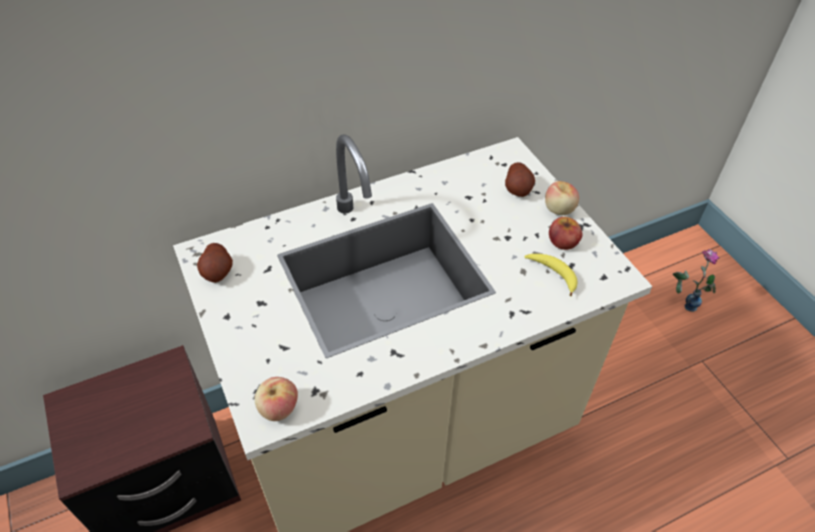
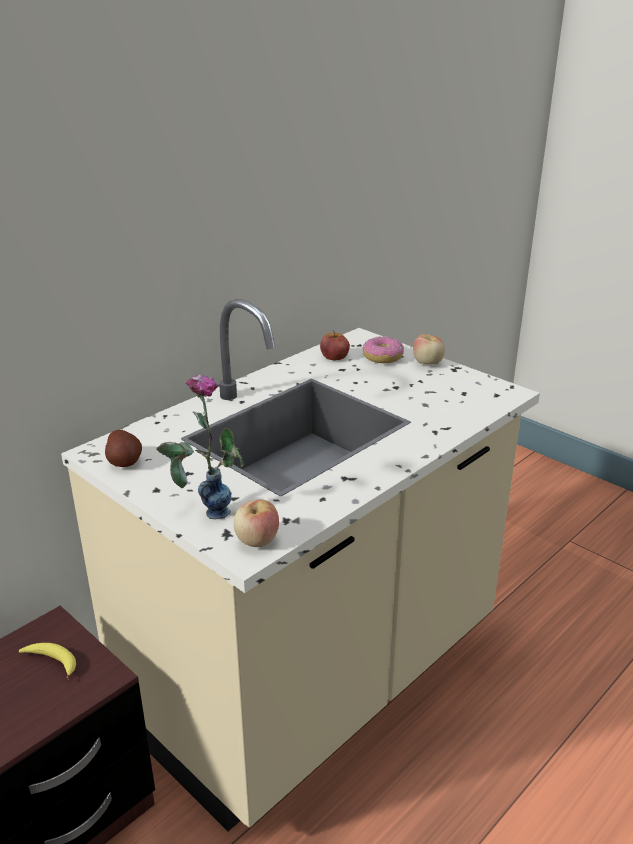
camera: 20 degrees left, 20 degrees down
potato [505,162,535,197] -> donut [363,336,404,363]
banana [525,254,578,296] -> banana moved to [19,643,76,680]
apple [549,217,582,250] -> apple moved to [320,330,350,360]
vase [673,249,719,312] -> vase moved to [156,375,244,520]

